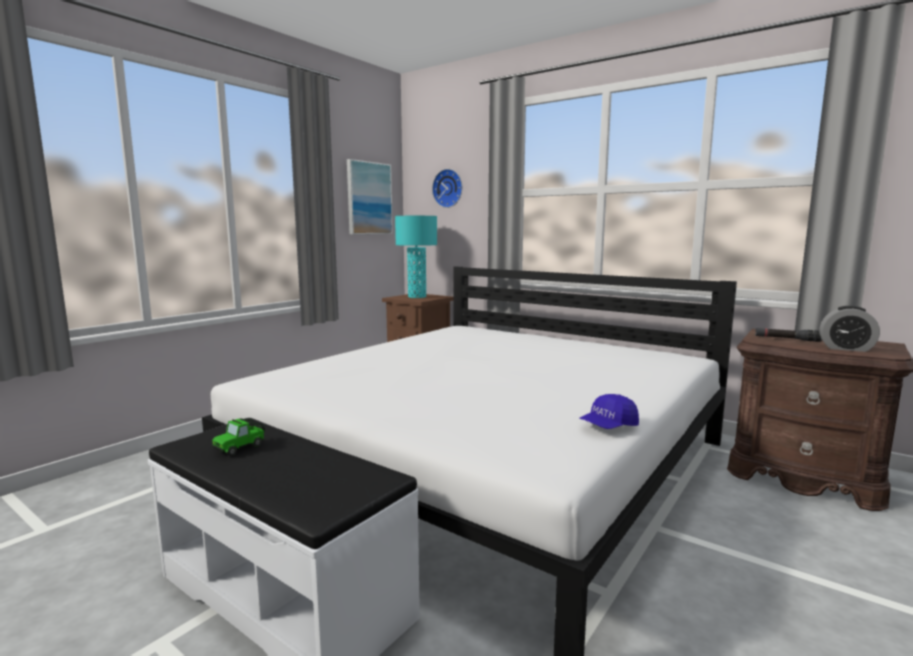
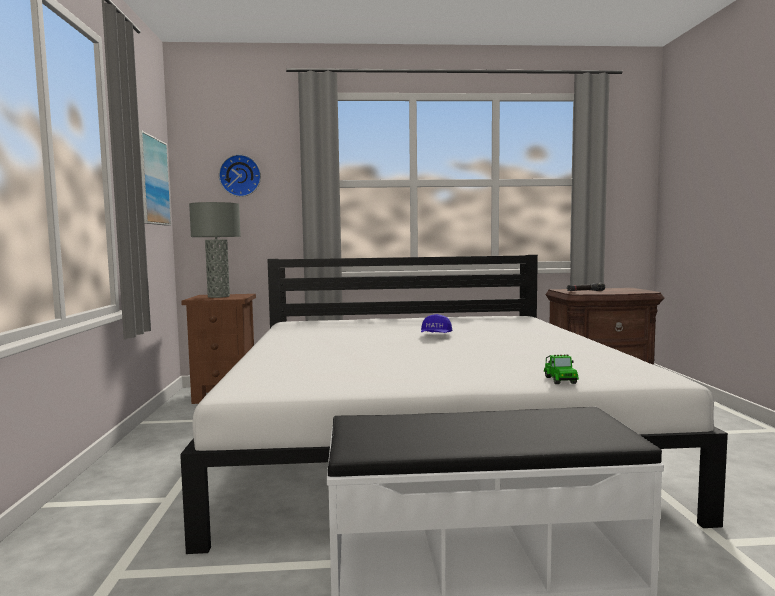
camera: 40 degrees left, 5 degrees down
toy car [212,418,265,456] -> toy car moved to [544,355,579,384]
turquoise table lamp [395,216,437,298] -> grey table lamp [189,202,241,298]
blue cap [579,394,639,429] -> blue cap moved to [421,314,452,333]
alarm clock [819,306,880,352] -> none

